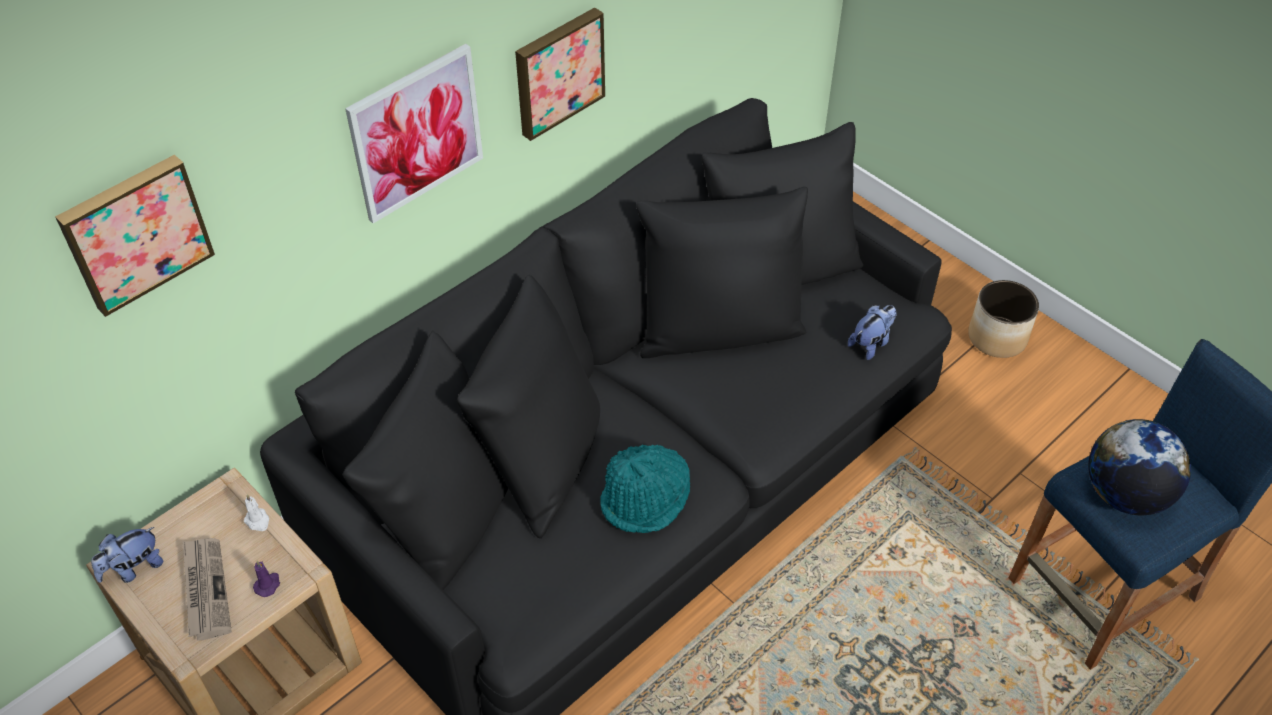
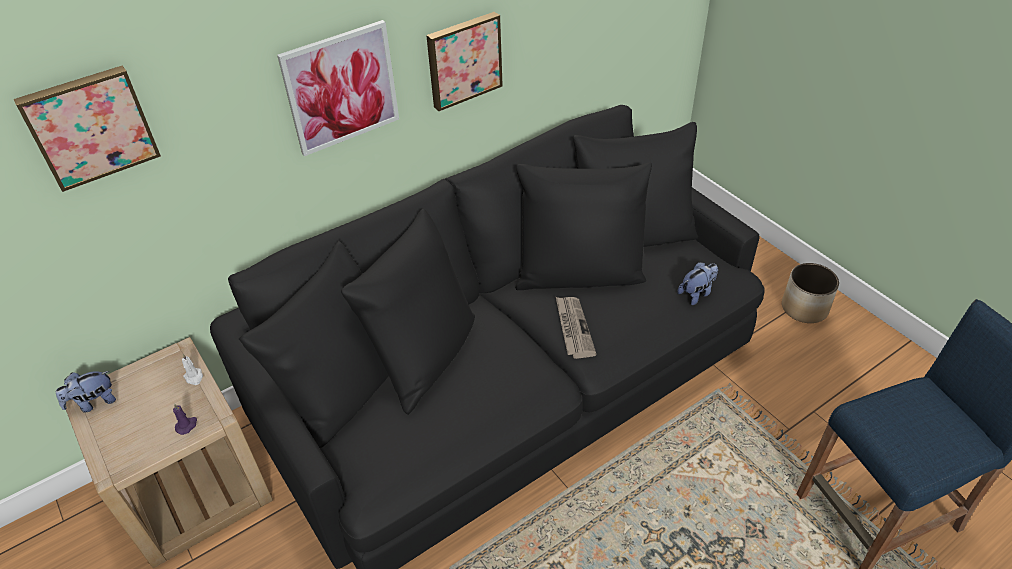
camera: 10 degrees right, 5 degrees down
newspaper [182,538,232,641] -> newspaper moved to [556,297,597,359]
turquoise hat [600,445,690,533] -> none
globe [1088,419,1191,515] -> none

